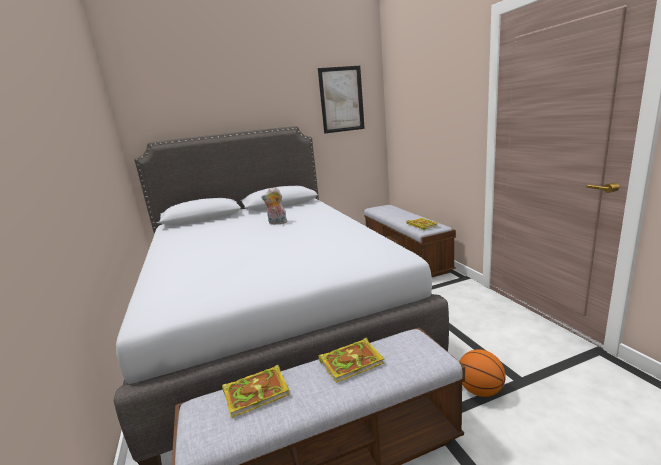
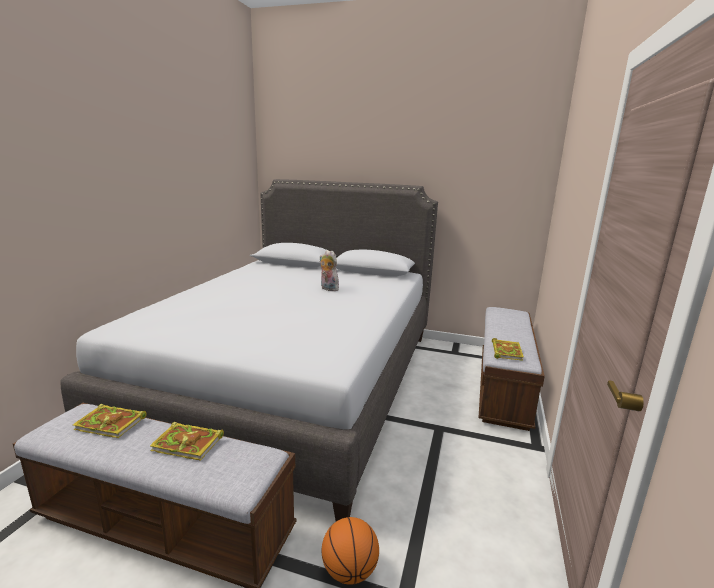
camera: 35 degrees right, 0 degrees up
picture [318,66,365,134] -> none

